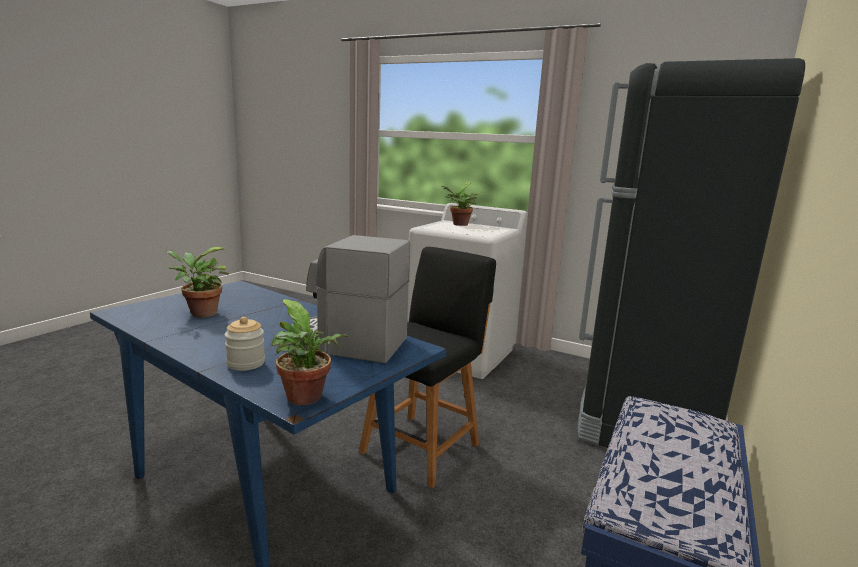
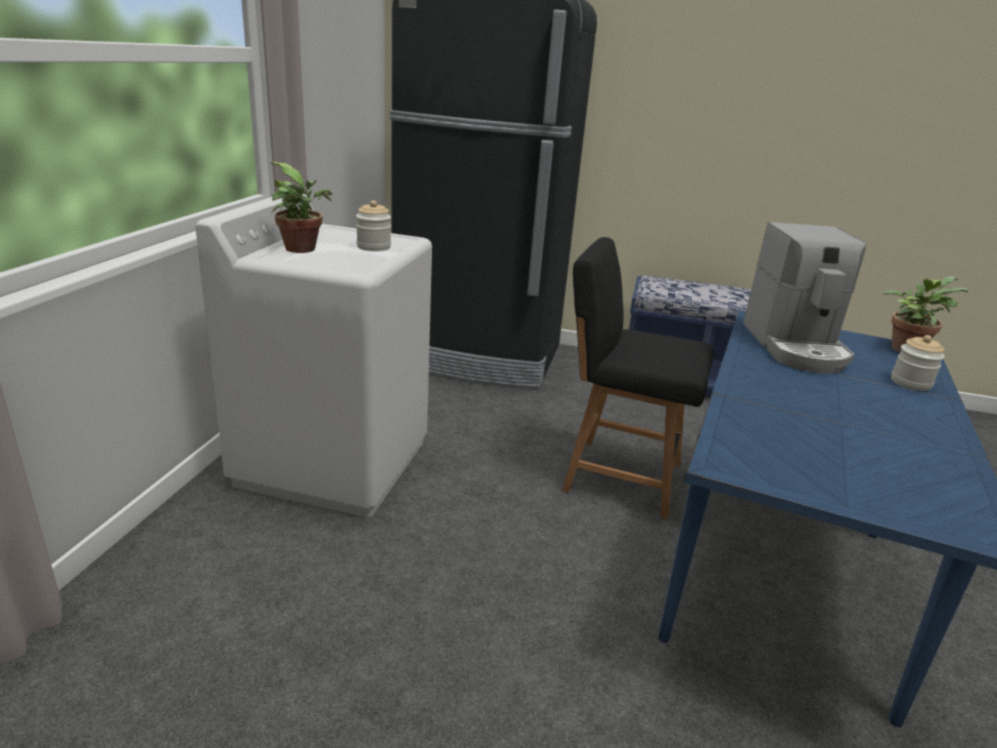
camera: 105 degrees left, 10 degrees up
potted plant [166,247,229,317] -> none
none -> jar [356,200,391,251]

